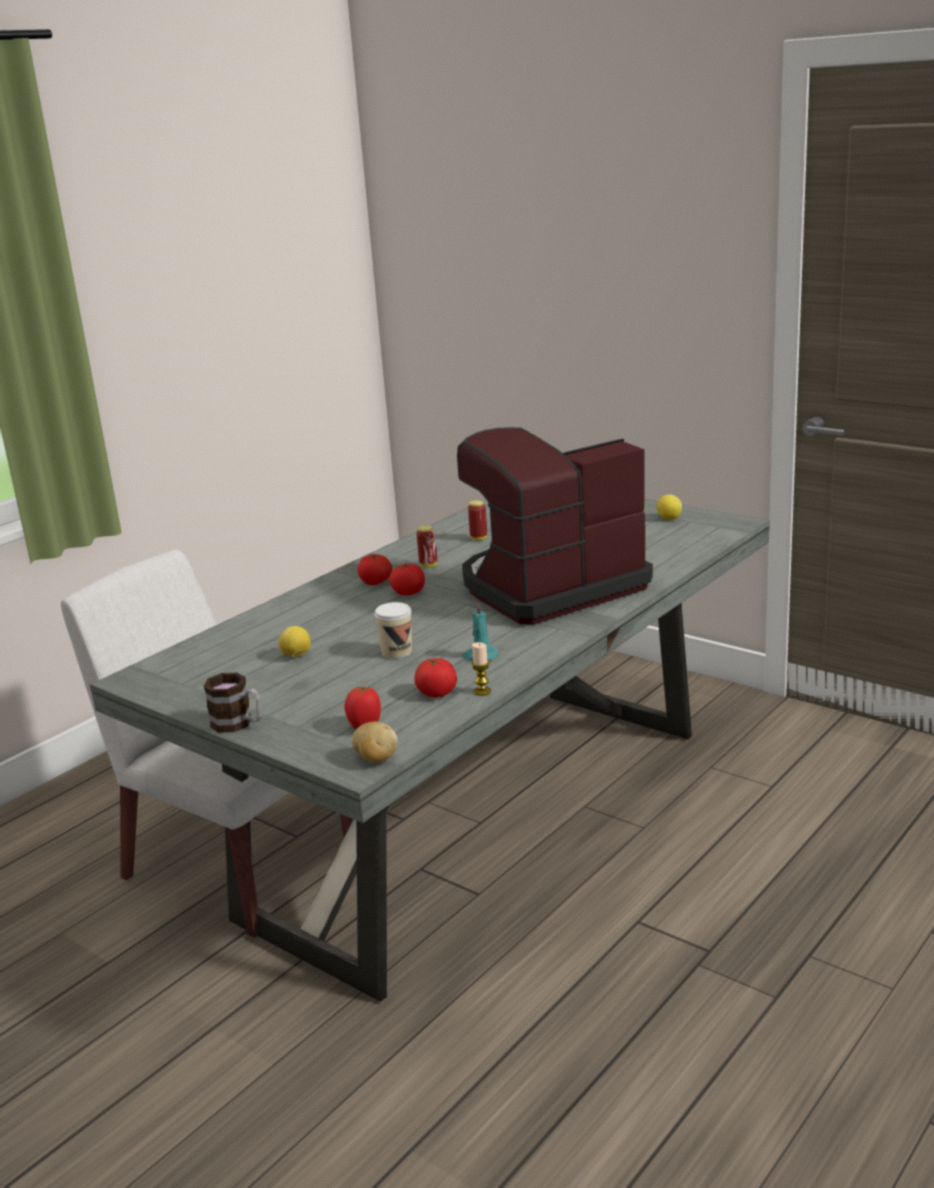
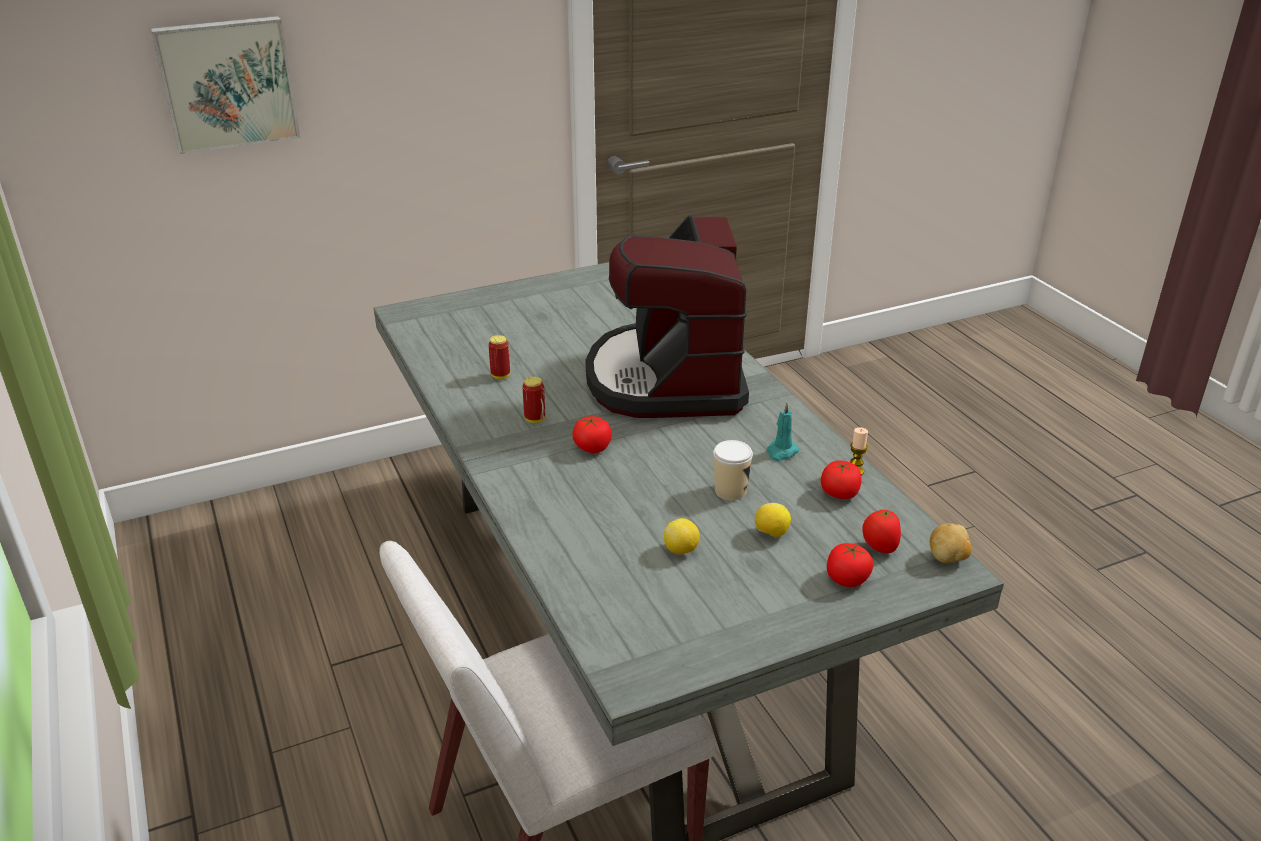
camera: 65 degrees left, 10 degrees up
mug [204,673,262,733] -> none
tomato [358,554,392,585] -> tomato moved to [827,543,873,587]
lemon [656,494,682,520] -> lemon moved to [755,503,791,538]
none -> picture [151,16,300,154]

